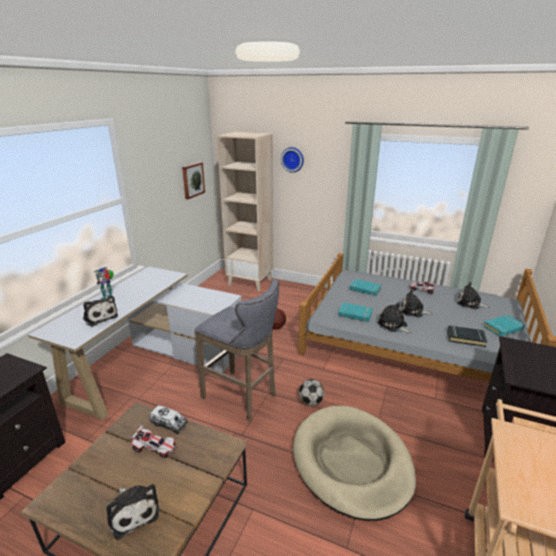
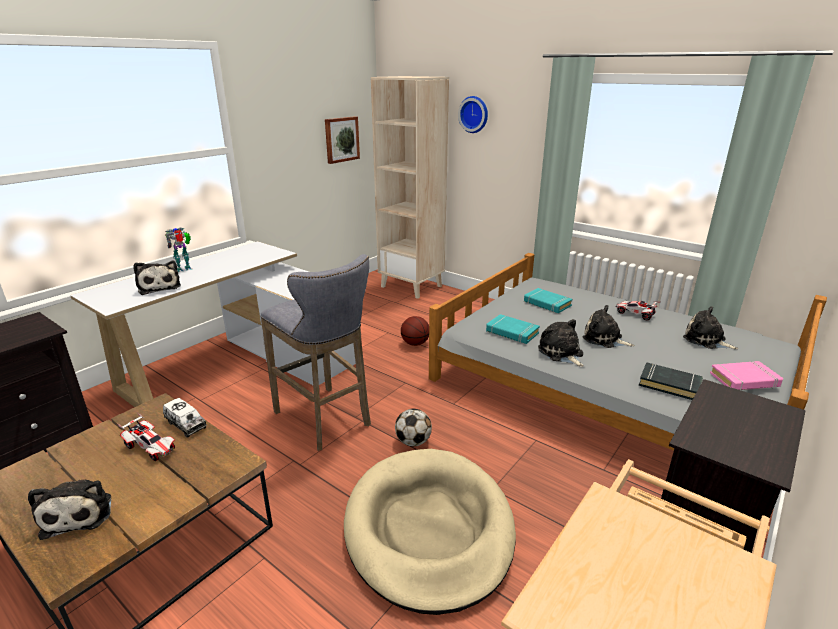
camera: 15 degrees right, 0 degrees up
turquoise book [483,315,525,336] -> pink book [710,361,783,390]

